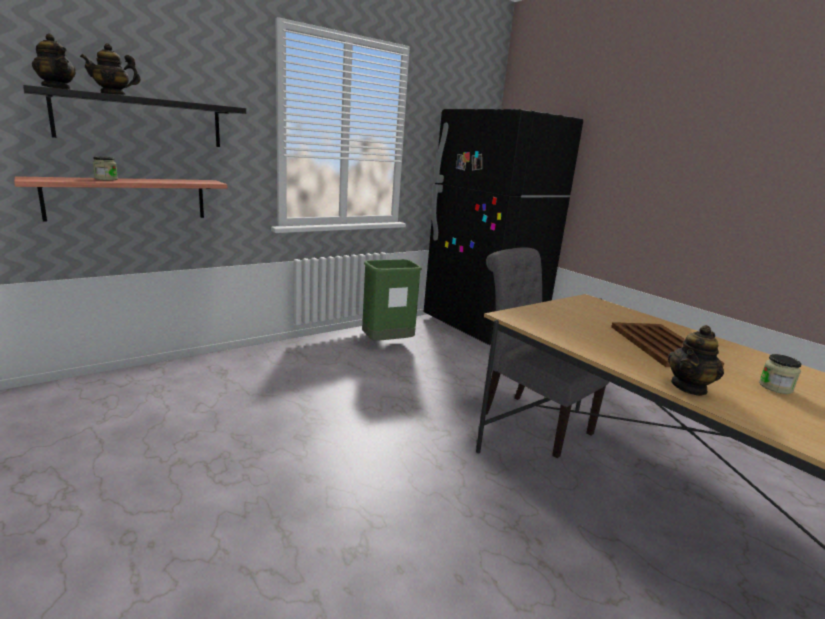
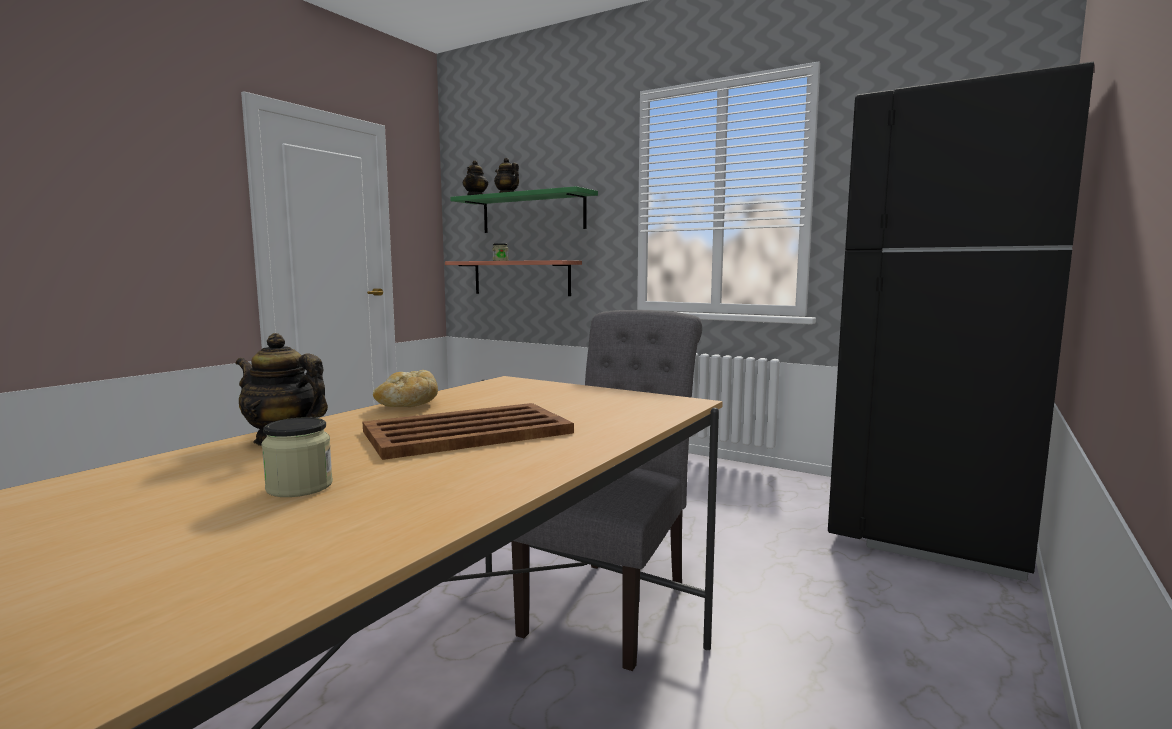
camera: 70 degrees right, 10 degrees down
black shelf [23,85,246,147] -> green shelf [450,186,598,233]
green trash can [362,259,422,341] -> none
none -> bread [373,370,438,407]

